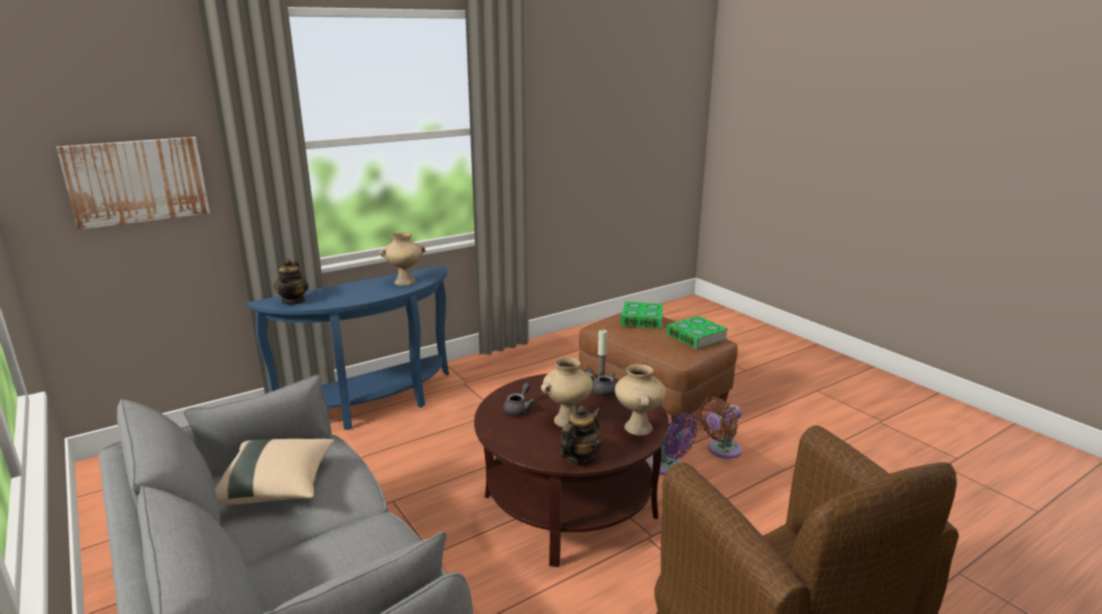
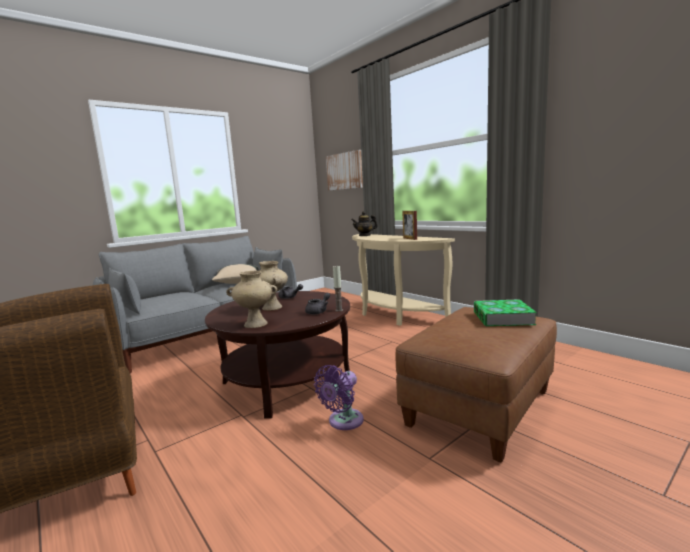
camera: 85 degrees right, 10 degrees down
blue console table [247,265,449,430] -> beige console table [352,234,455,326]
beige vase [380,232,425,286] -> picture frame [402,211,417,240]
teapot [560,406,602,465] -> none
book [667,316,728,349] -> none
brown fan [699,397,742,459] -> none

